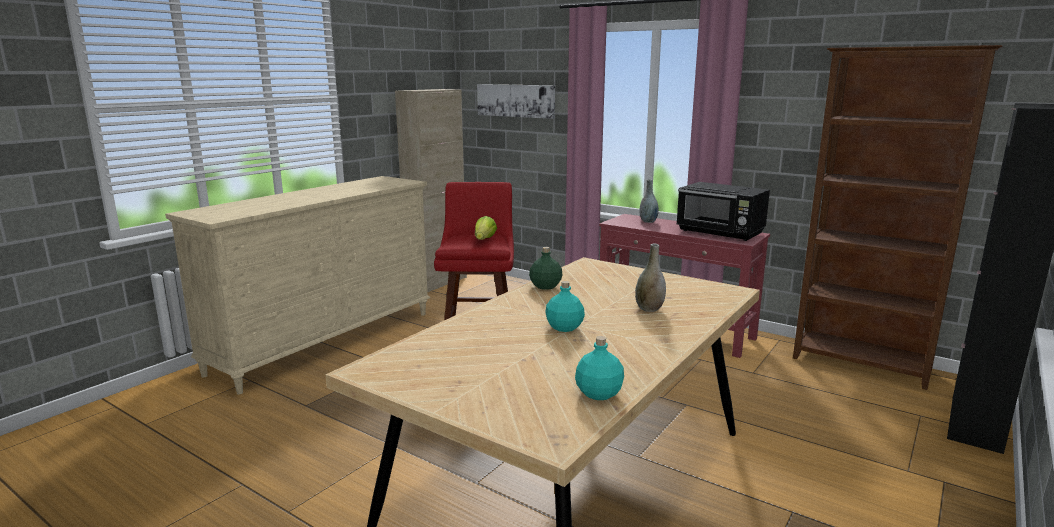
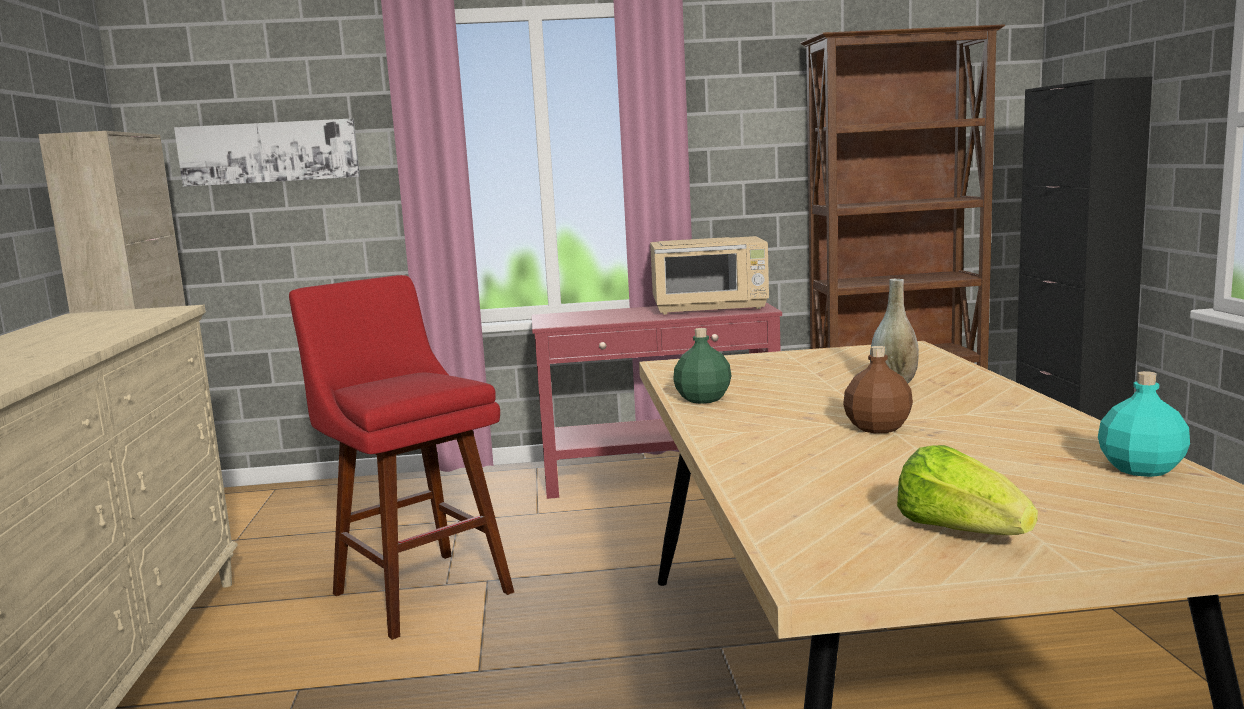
camera: 40 degrees left, 5 degrees down
lettuce [475,216,497,240] -> lettuce moved to [897,445,1038,535]
turquoise bottle [545,281,585,332] -> brown bottle [843,346,913,433]
grey vase [640,179,659,223] -> none
black microwave [677,182,770,241] -> beige microwave [650,236,769,315]

